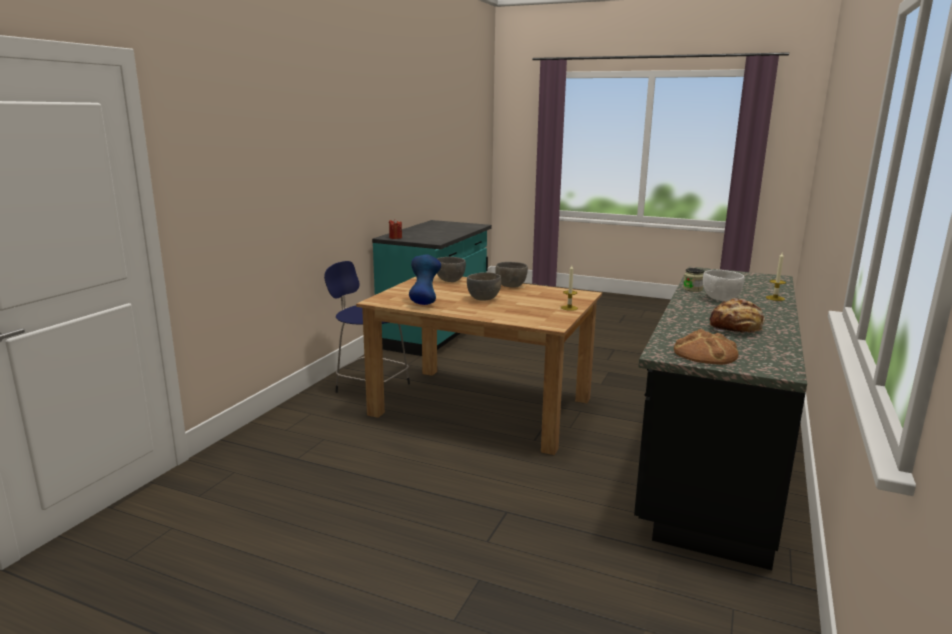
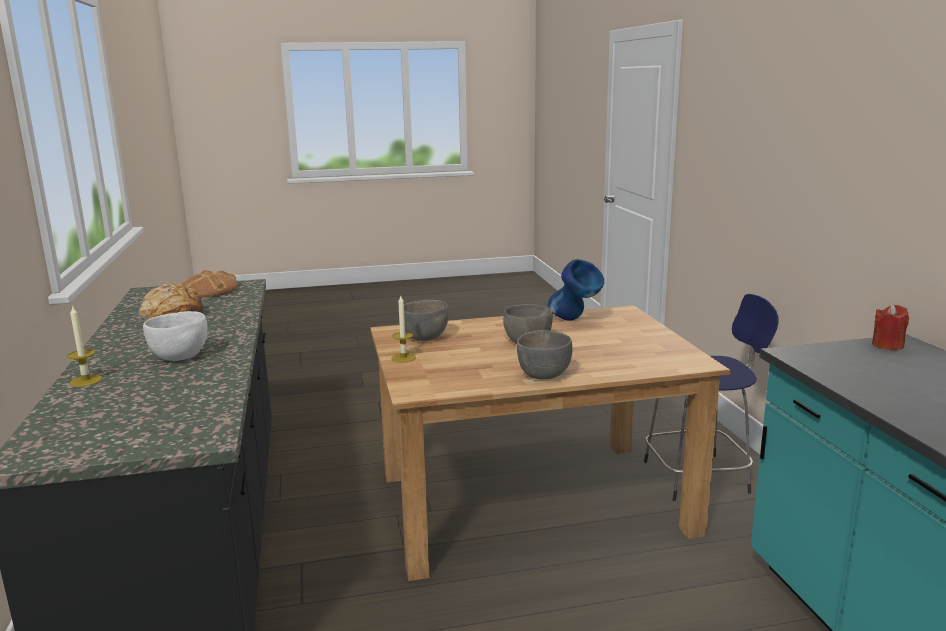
camera: 145 degrees right, 0 degrees up
grey bowl [437,257,466,282] -> grey bowl moved to [404,300,449,341]
jar [683,268,704,292] -> none

